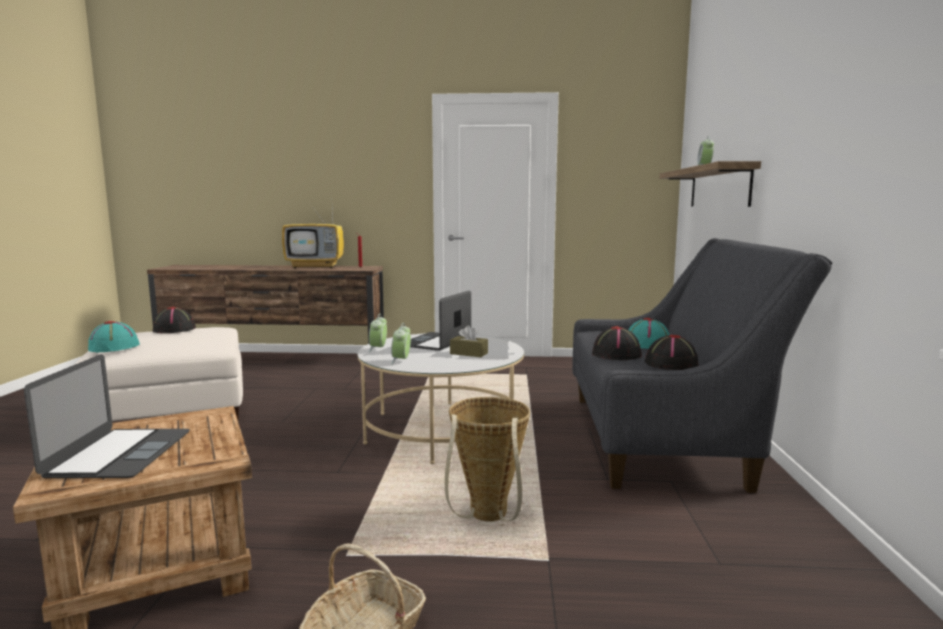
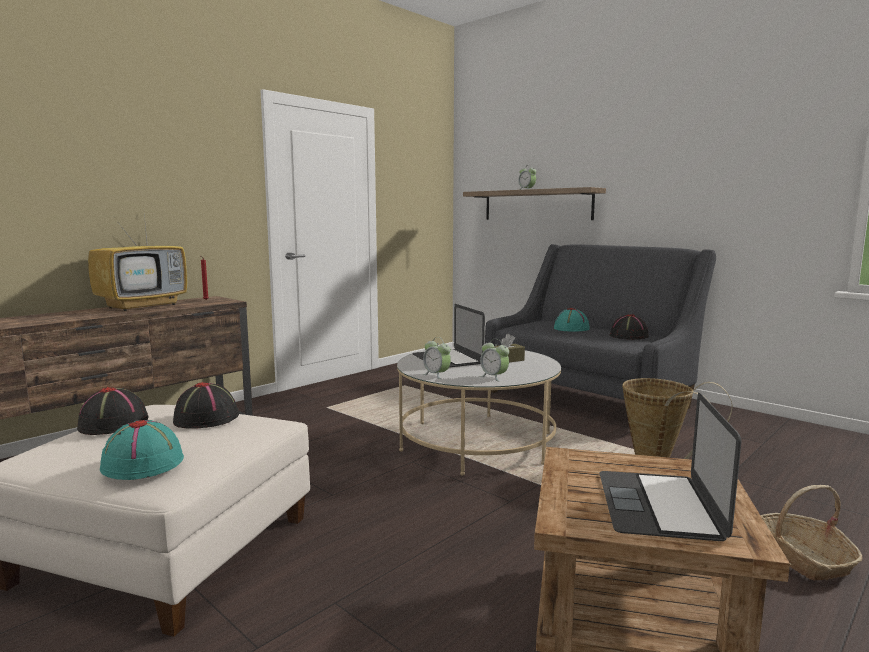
camera: 50 degrees left, 0 degrees up
laptop [24,354,190,478] -> laptop turned 120 degrees counterclockwise [599,393,742,541]
black hat [592,326,642,360] -> black hat moved to [173,382,239,429]

